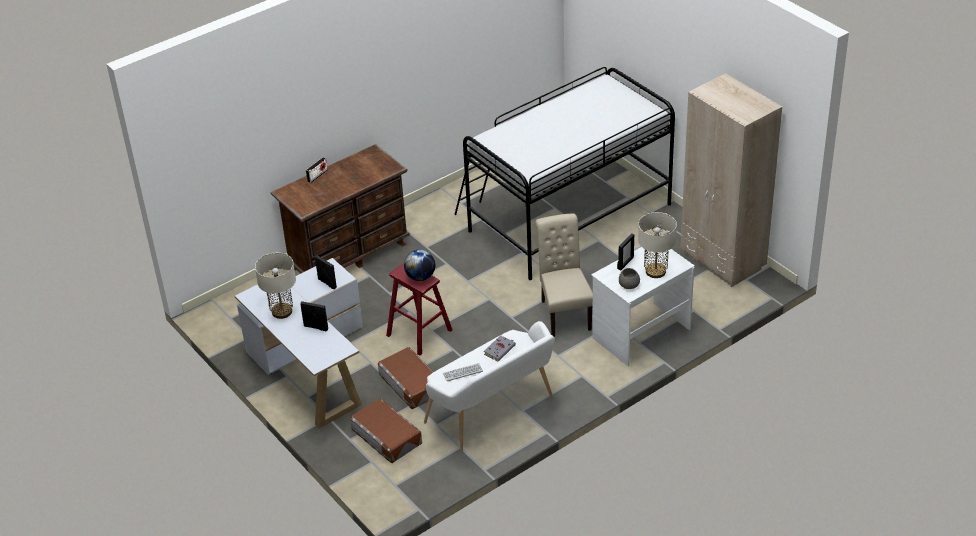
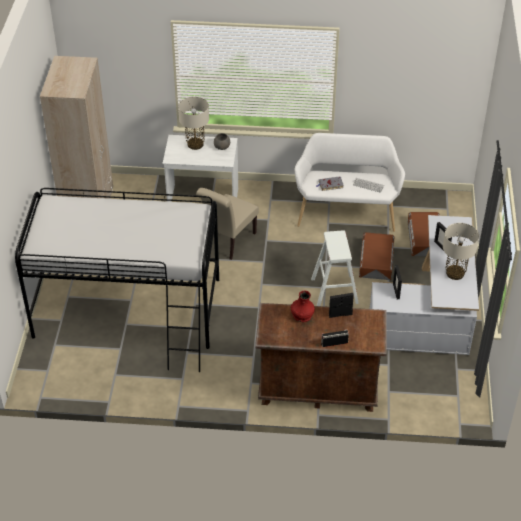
camera: 140 degrees left, 5 degrees up
red stool [386,263,452,356] -> white stool [311,230,359,306]
globe [404,250,435,281] -> none
picture frame [617,233,634,270] -> picture frame moved to [329,293,354,318]
none -> red vase [291,291,315,322]

